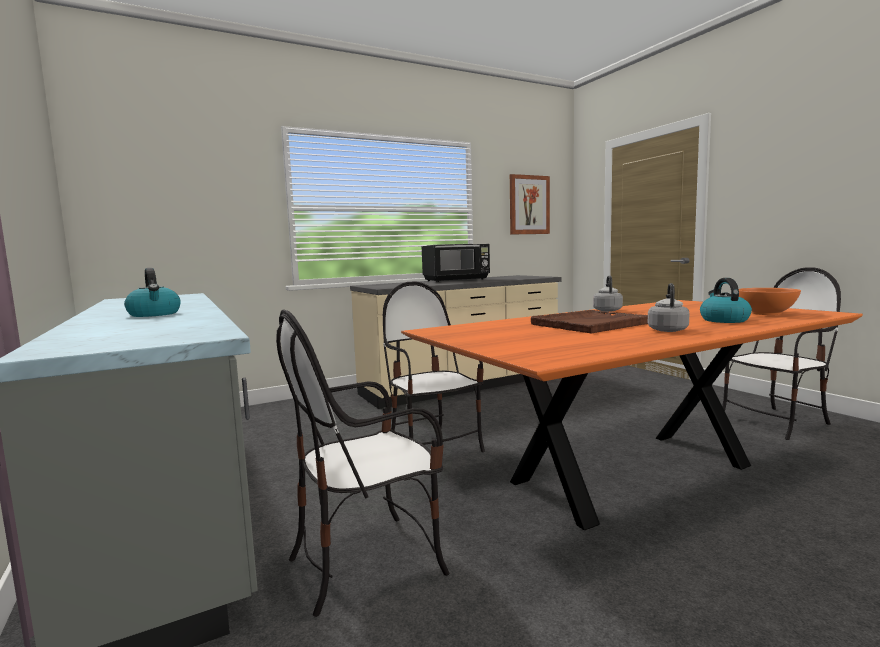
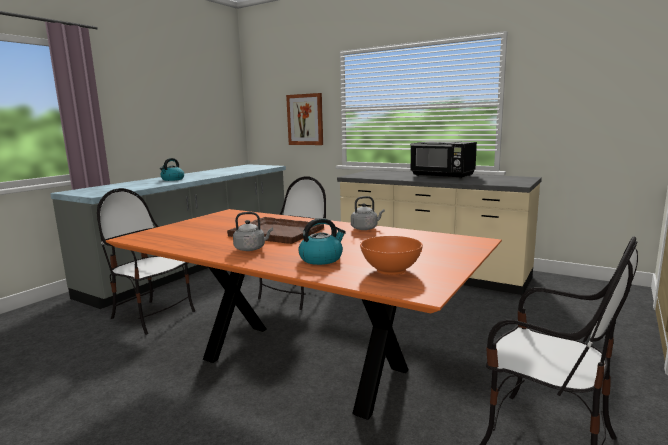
camera: 60 degrees right, 5 degrees up
picture [510,174,550,235] -> picture moved to [286,93,323,145]

